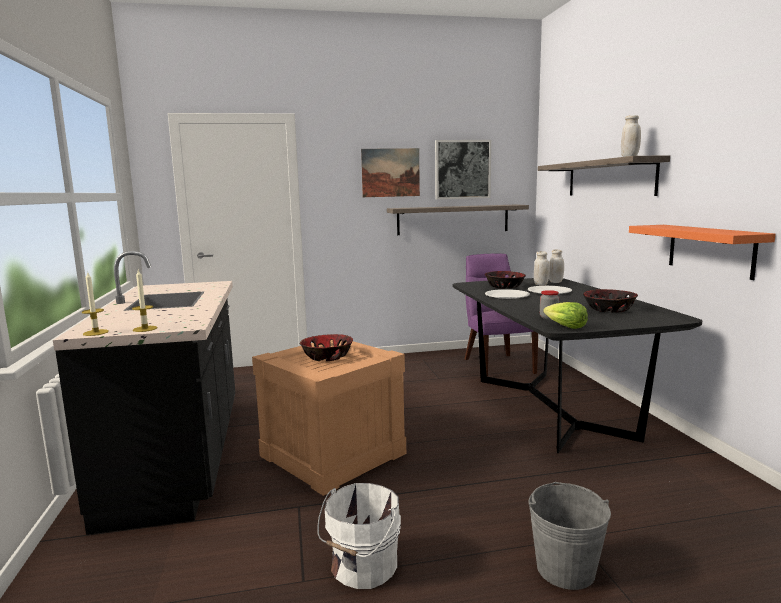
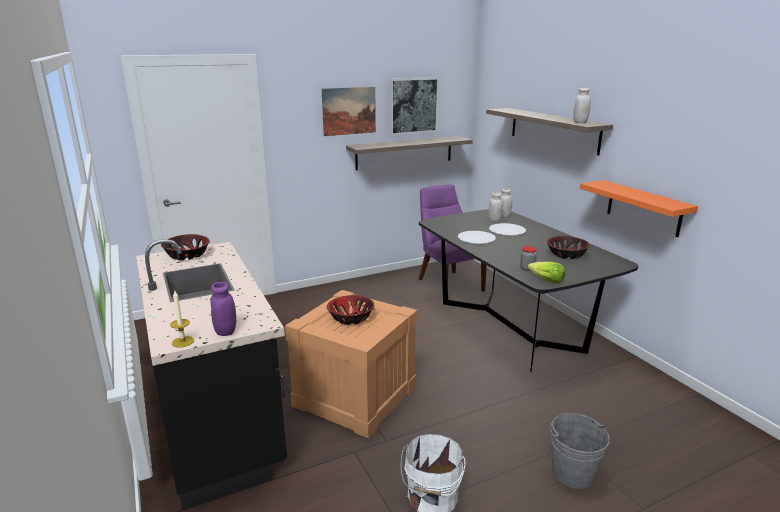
camera: 15 degrees left, 10 degrees up
candle [132,270,158,332] -> purple jar [210,282,236,336]
bowl [484,271,526,289] -> bowl moved to [161,234,210,260]

